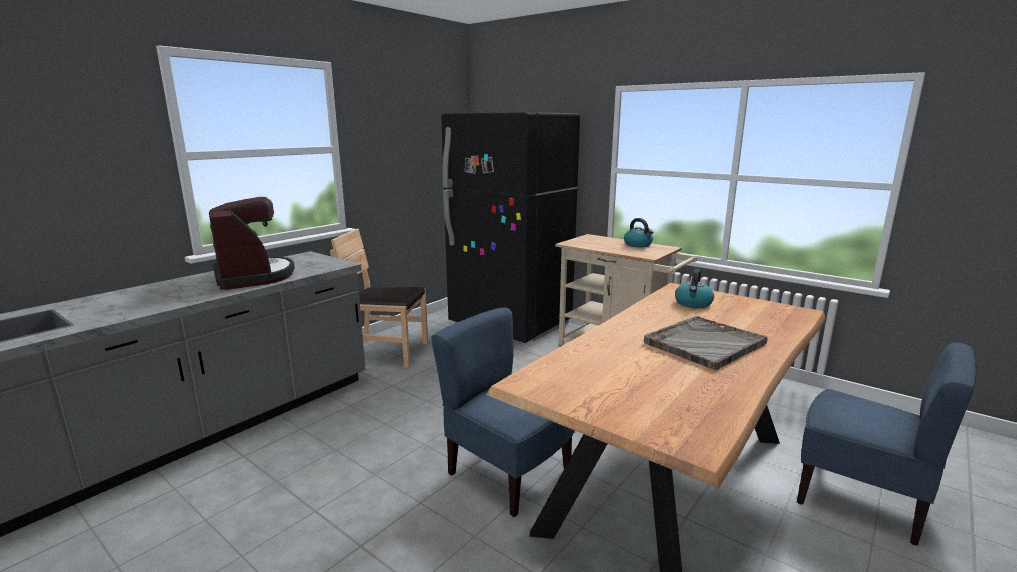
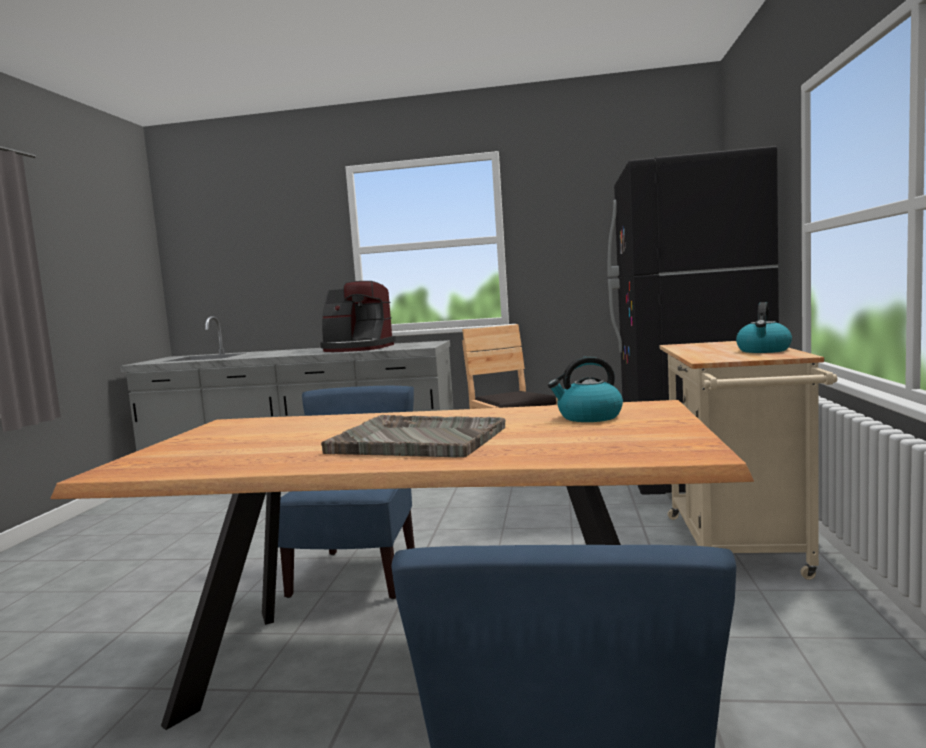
camera: 60 degrees right, 10 degrees down
coffee machine [209,197,295,290] -> coffee machine turned 75 degrees clockwise [320,281,396,352]

